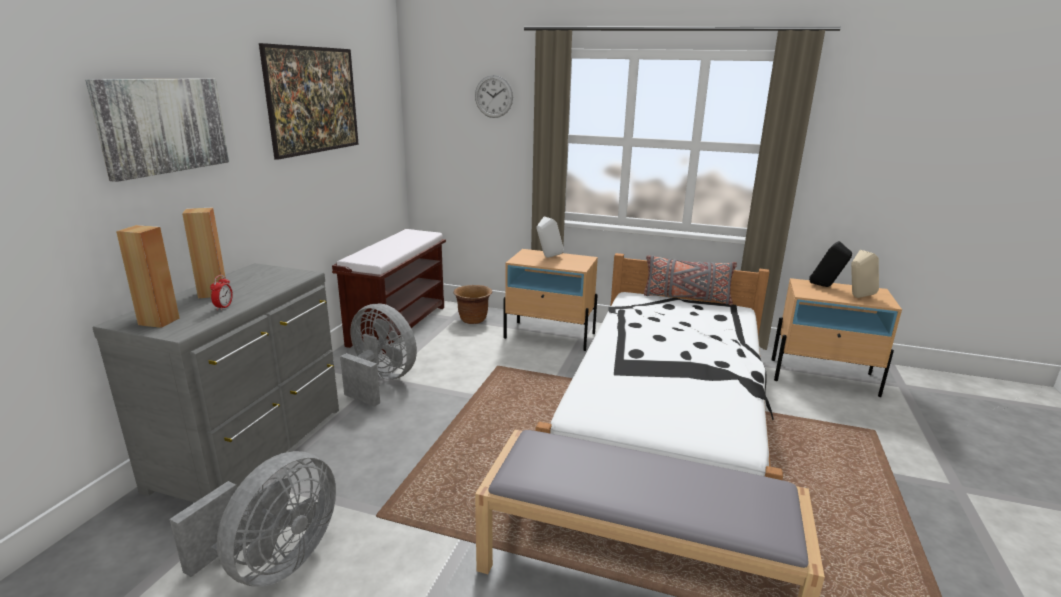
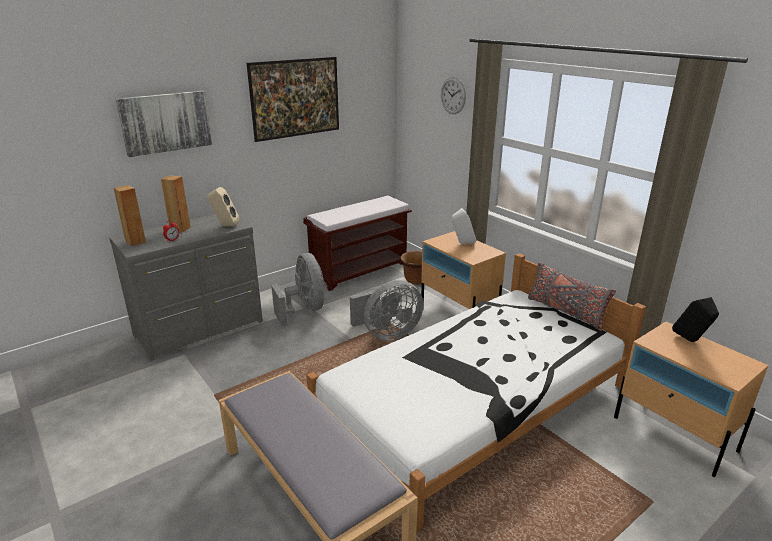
camera: 35 degrees right, 5 degrees up
grey fan [169,451,336,587] -> grey fan moved to [350,280,423,341]
beige speaker [851,250,879,298] -> beige speaker moved to [207,187,239,226]

